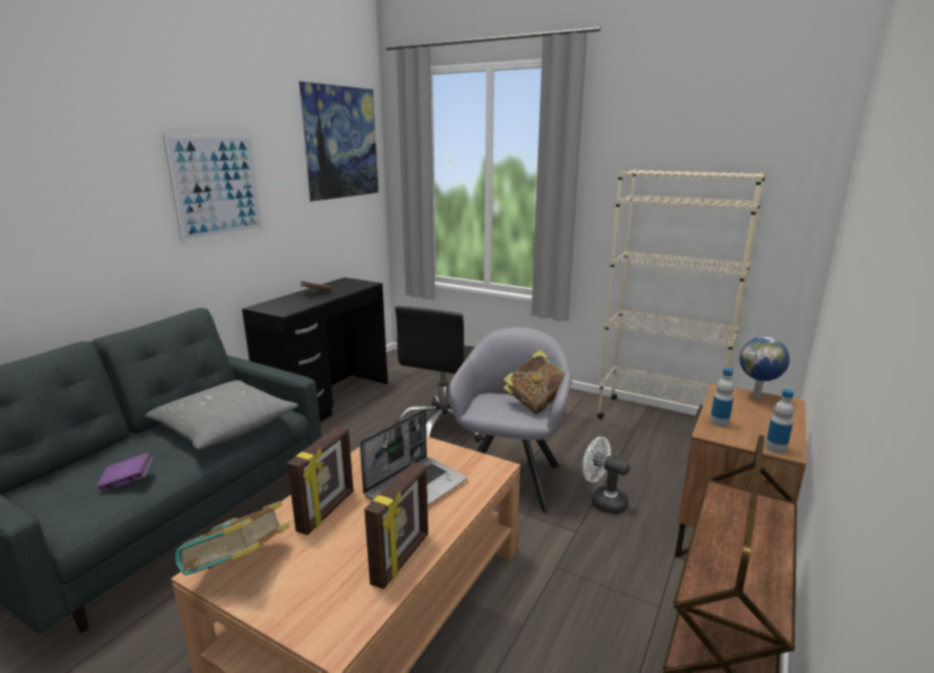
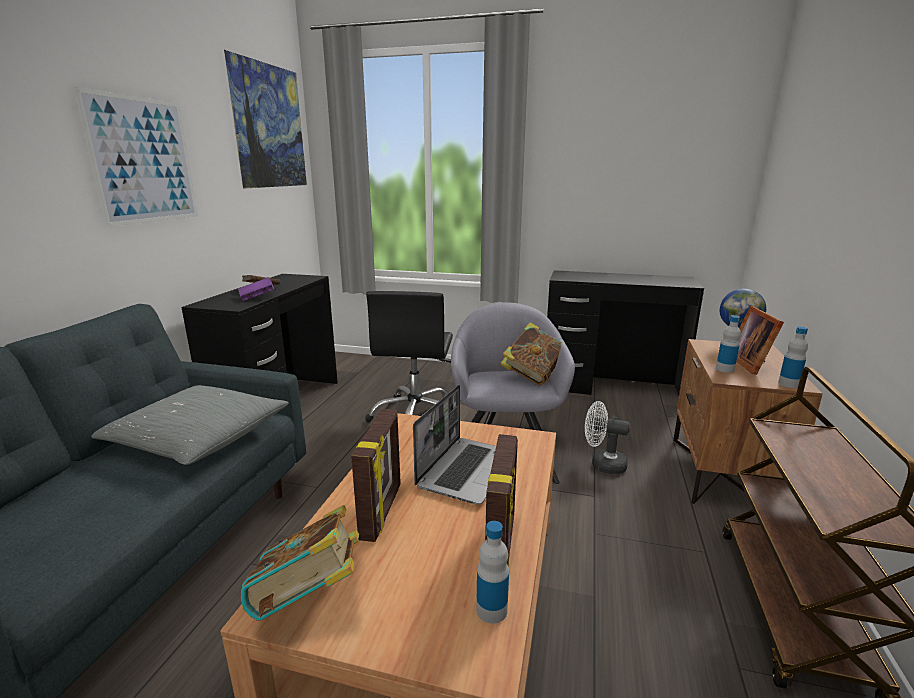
camera: 15 degrees left, 0 degrees up
purple book [96,452,153,492] -> purple book moved to [238,277,274,301]
beige bookcase [597,169,766,419] -> black desk [547,270,704,396]
none -> bottle [476,521,509,624]
none -> picture frame [736,306,784,375]

